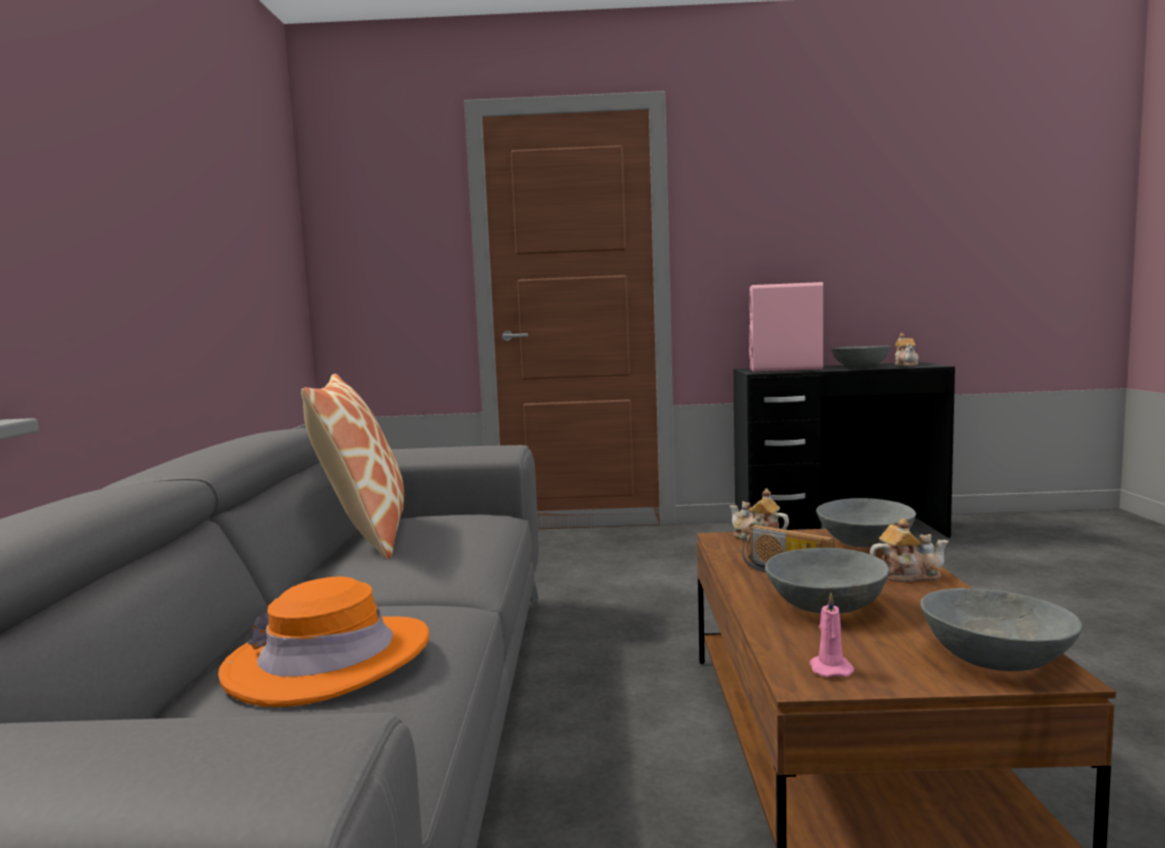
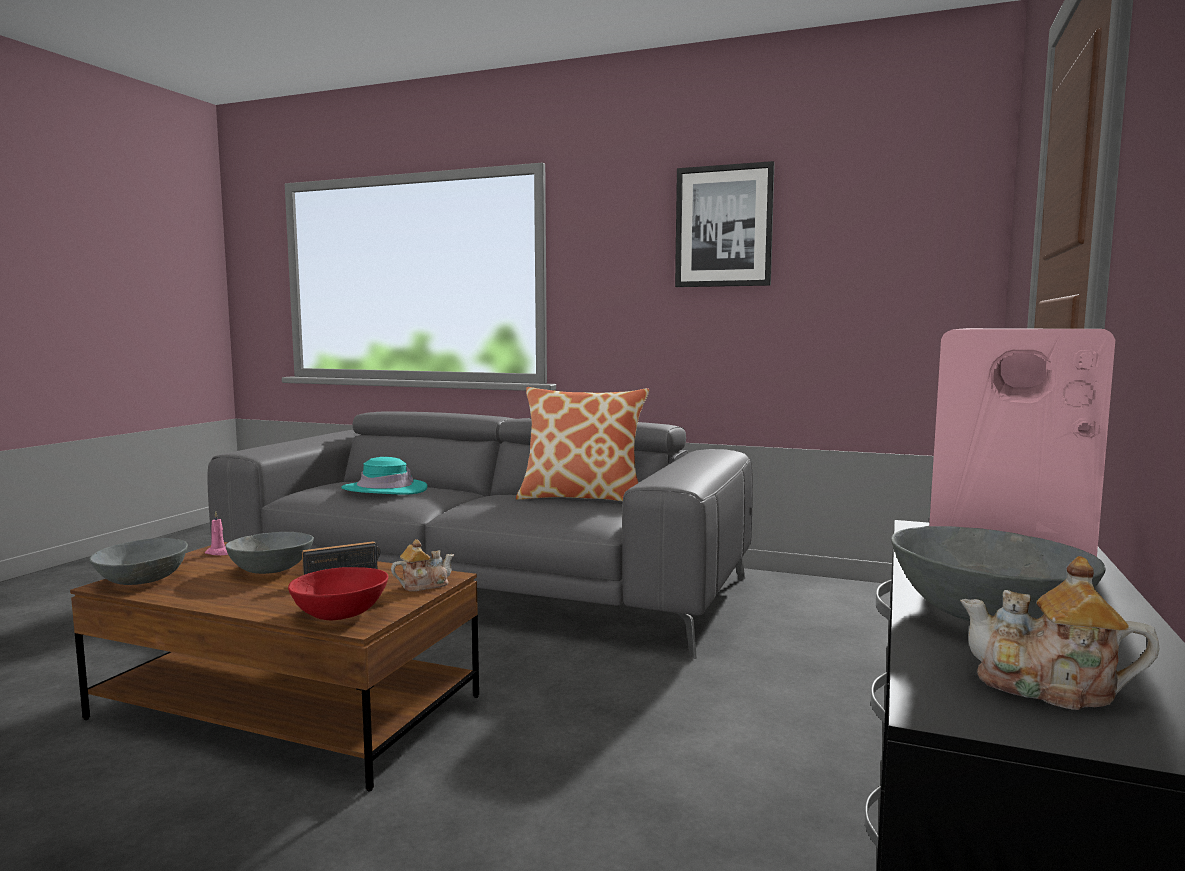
camera: 110 degrees right, 0 degrees up
orange hat [218,576,429,707] -> turquoise hat [341,457,428,495]
grey bowl [816,498,916,548] -> red bowl [288,567,388,620]
teapot [870,518,948,582] -> none
none -> picture [675,161,775,287]

